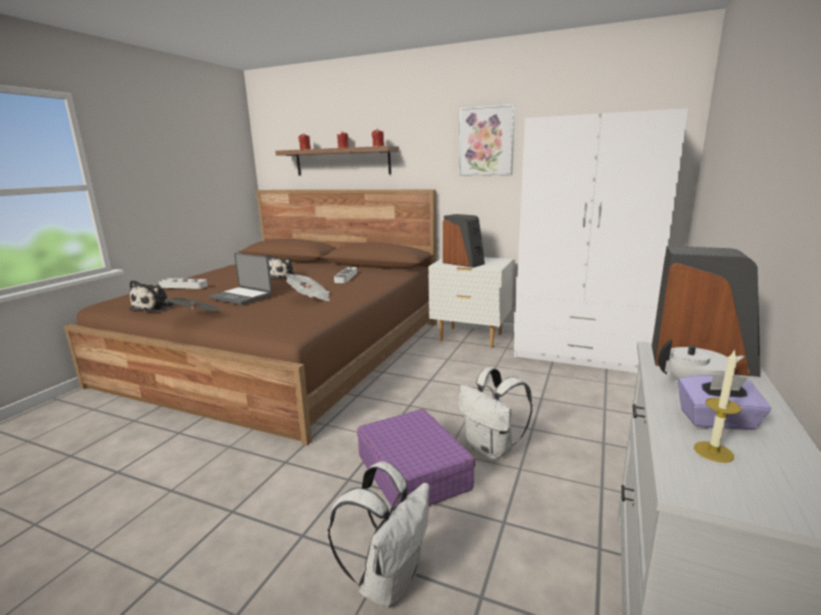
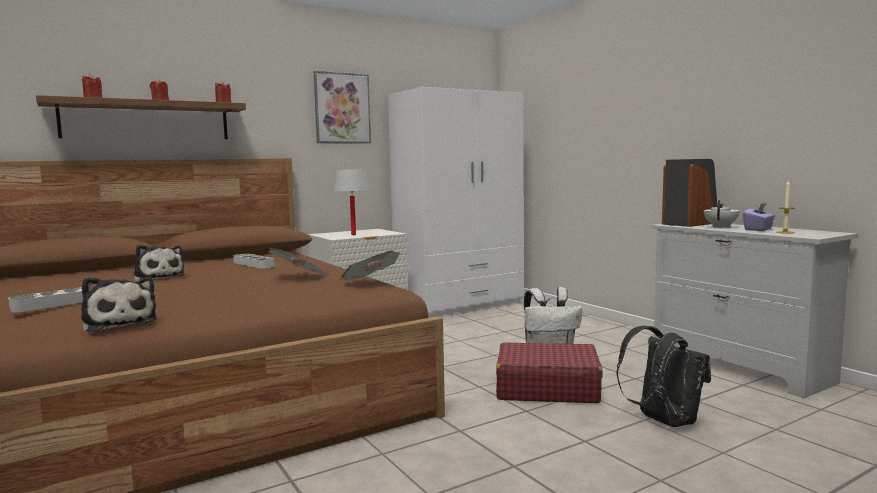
camera: 55 degrees left, 10 degrees down
newspaper [165,298,220,311] -> newspaper moved to [339,250,400,280]
laptop [209,253,272,305] -> none
white backpack [328,461,430,608] -> black backpack [617,326,711,427]
purple suitcase [357,409,475,508] -> red suitcase [496,342,602,403]
speaker [443,214,485,268] -> white table lamp [334,169,370,235]

